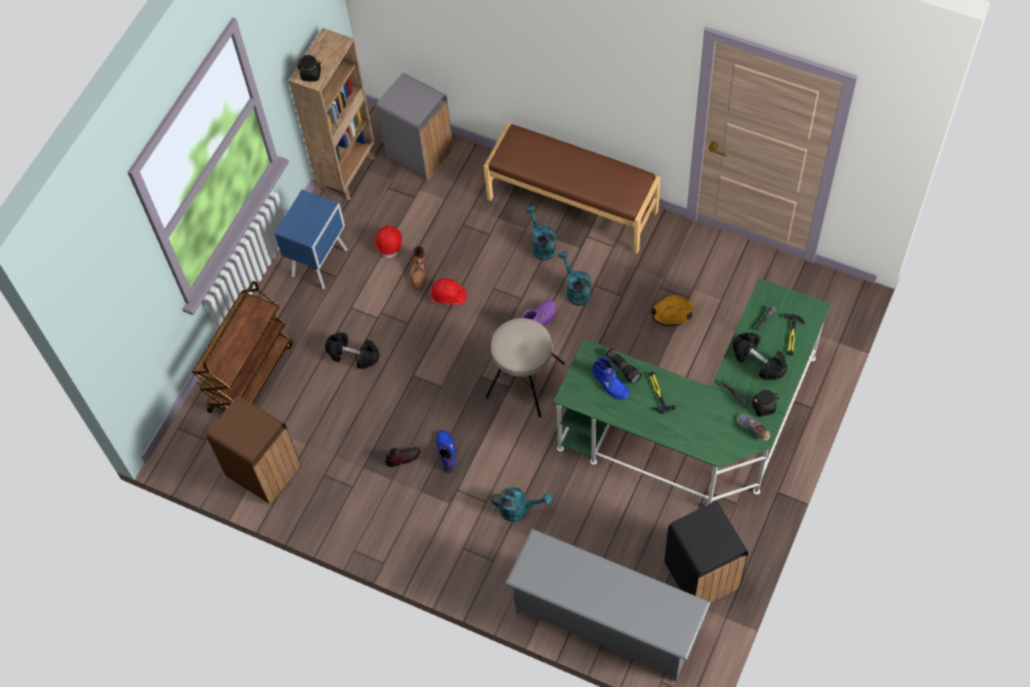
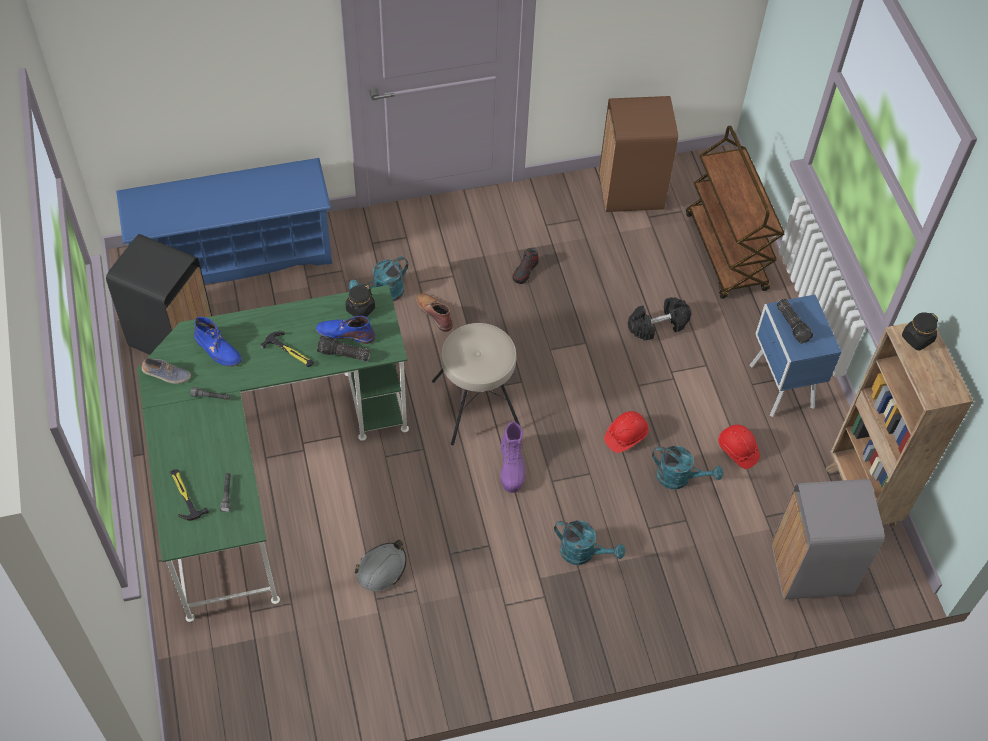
camera: 135 degrees right, 5 degrees down
brown boot [410,245,427,290] -> brown boot moved to [416,293,453,332]
blue boot [436,430,456,473] -> blue boot moved to [194,317,242,366]
brown bench [484,123,661,254] -> none
grey shoe rack [505,529,711,681] -> blue shoe rack [116,158,332,284]
turquoise watering can [558,251,591,306] -> turquoise watering can moved to [652,446,723,489]
orange hard hat [650,295,693,326] -> grey hard hat [355,540,407,591]
black dumbbell [733,332,788,381] -> none
black jar [752,390,779,417] -> black jar moved to [346,284,375,317]
none -> flashlight [777,299,813,344]

